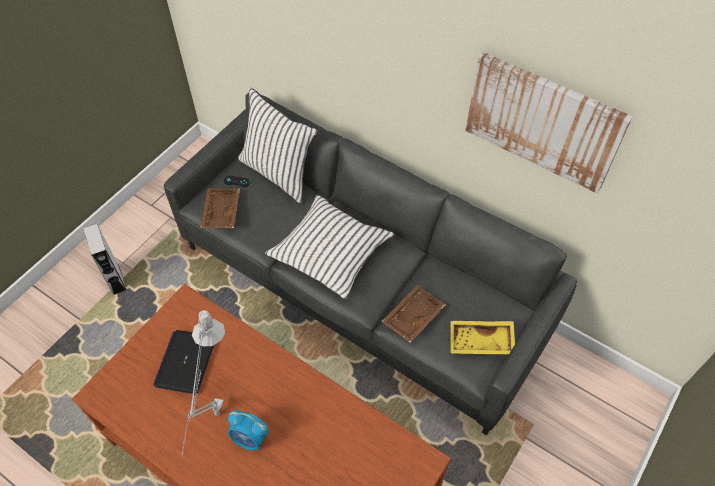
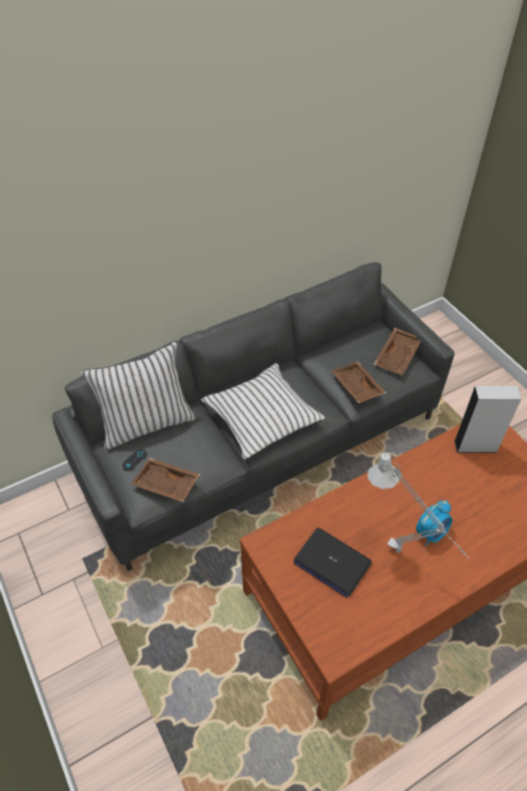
camera: 65 degrees left, 5 degrees down
grey speaker [83,224,126,295] -> grey speaker moved to [454,386,521,453]
yellow tray [450,321,515,354] -> brown tray [374,328,421,375]
picture [465,52,633,194] -> none

